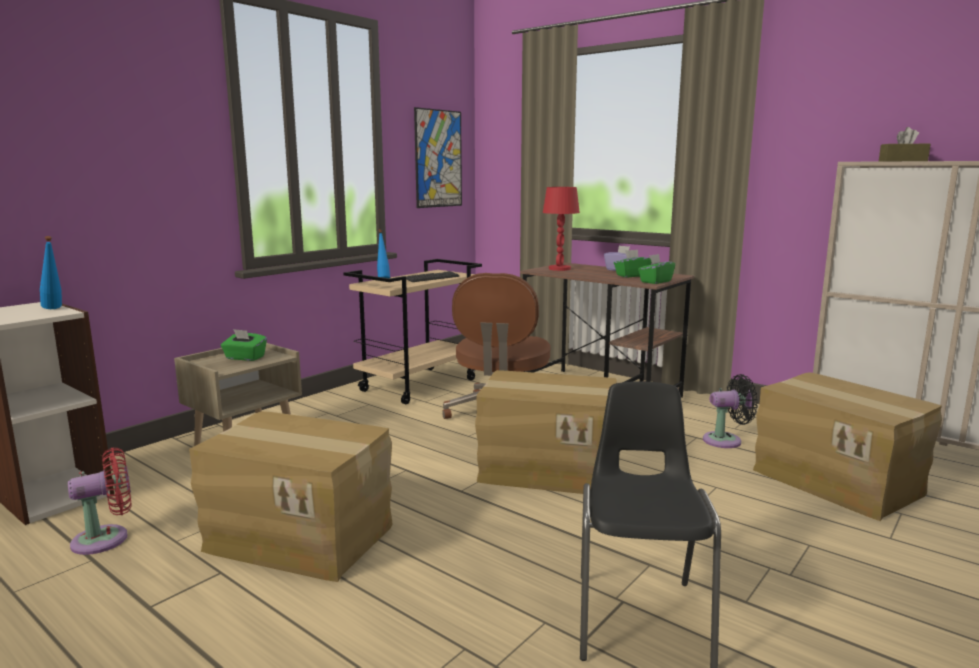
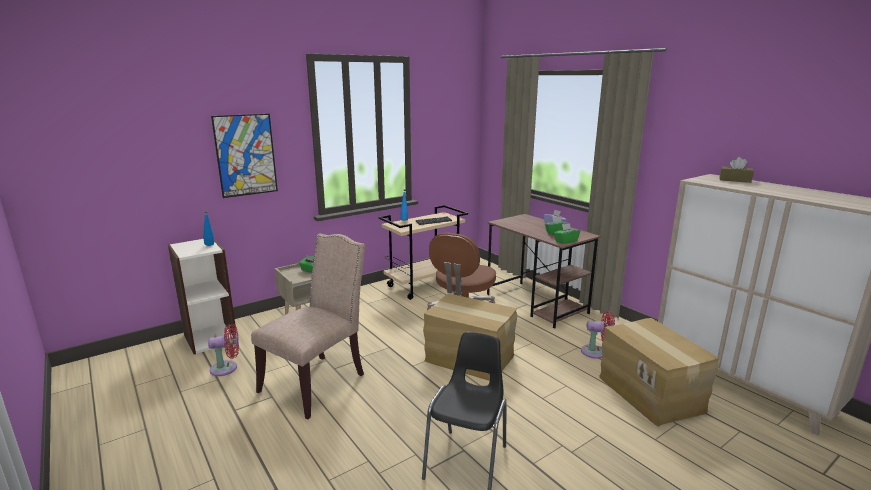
camera: 15 degrees right, 5 degrees up
cardboard box [189,411,393,582] -> beige chair [251,233,365,419]
picture [414,107,462,208] -> picture moved to [211,114,278,198]
red table lamp [543,187,580,271] -> none
black fan [703,374,758,448] -> red fan [581,311,615,359]

